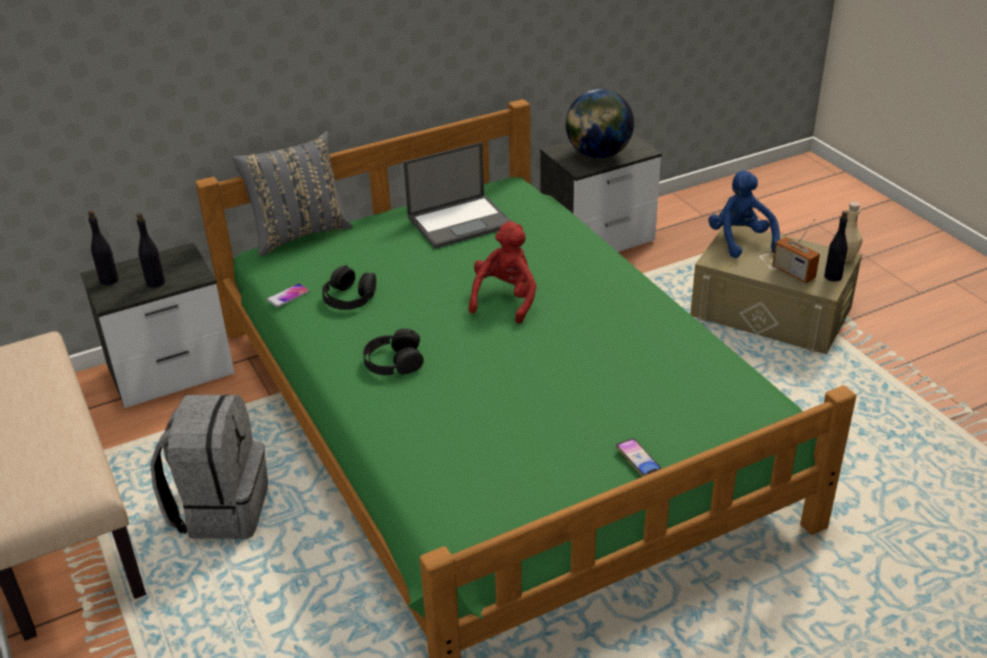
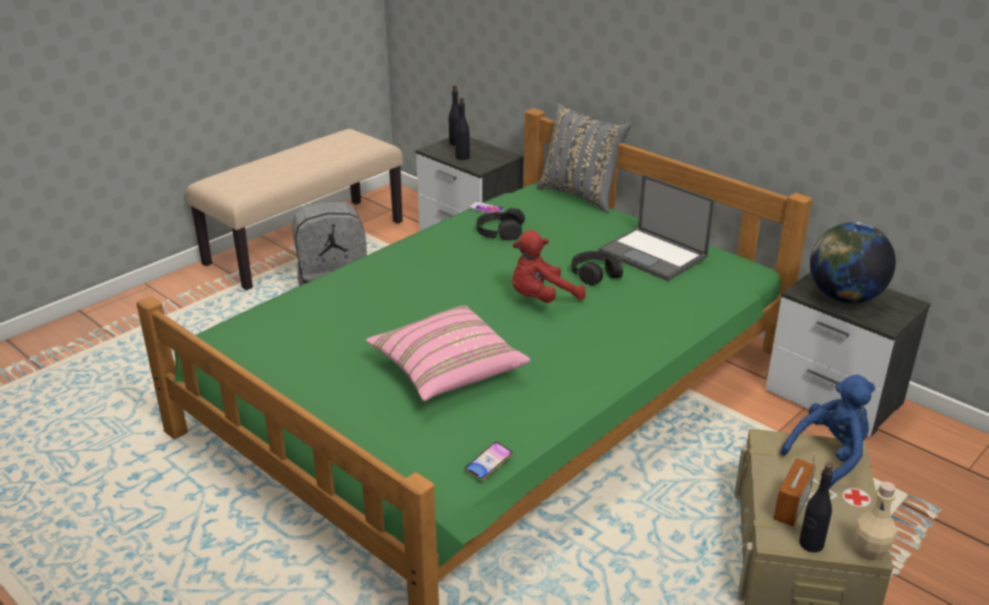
camera: 70 degrees right, 5 degrees down
black headphones [363,329,424,375] -> black headphones moved to [572,251,623,285]
red plush toy [469,221,537,324] -> red plush toy turned 150 degrees clockwise [512,230,586,303]
phone [616,438,661,476] -> phone moved to [464,442,513,481]
none -> pink pillow [366,306,530,401]

